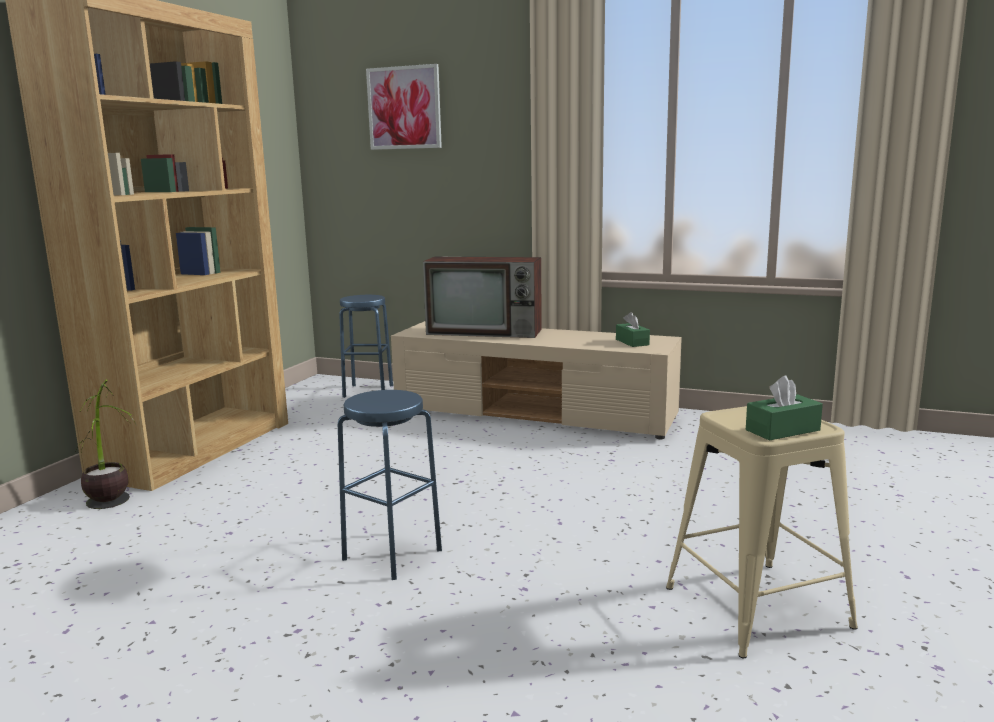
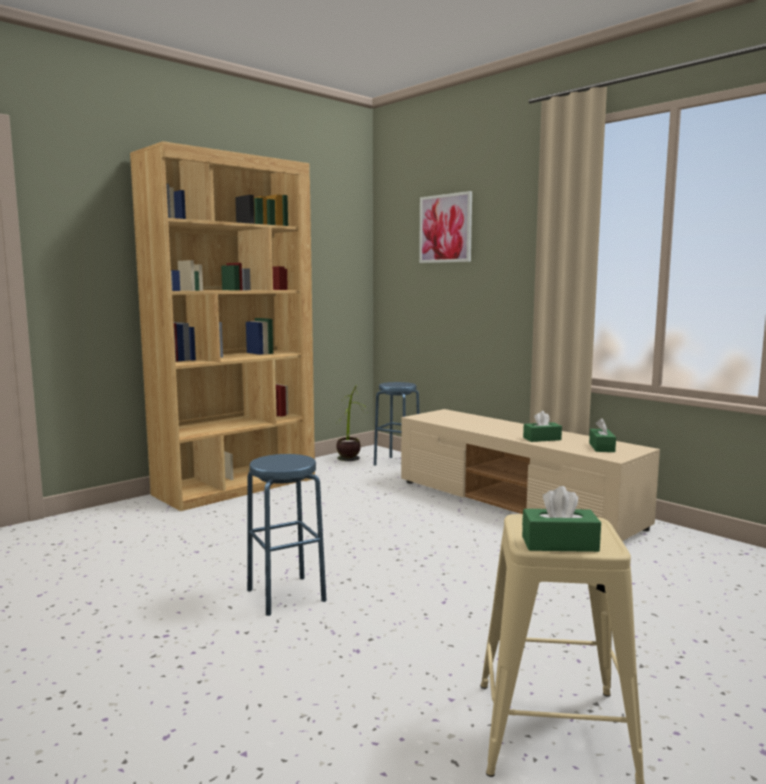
camera: 25 degrees right, 5 degrees down
potted plant [75,380,136,509] -> potted plant moved to [337,385,368,461]
television [423,257,542,338] -> none
none -> green tissue box [523,411,562,442]

